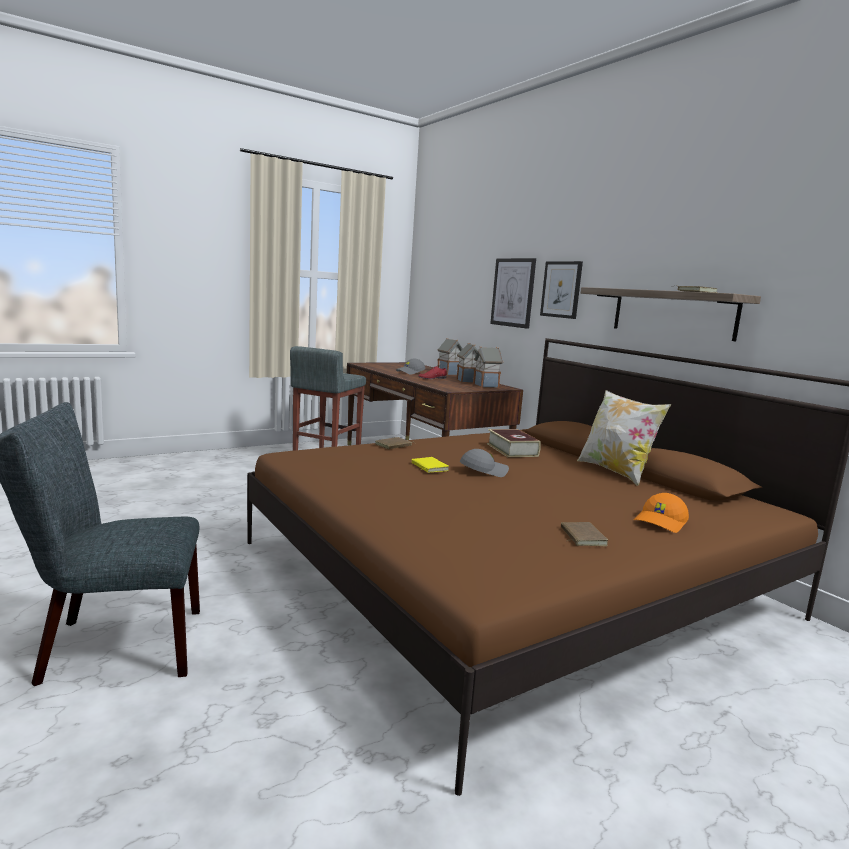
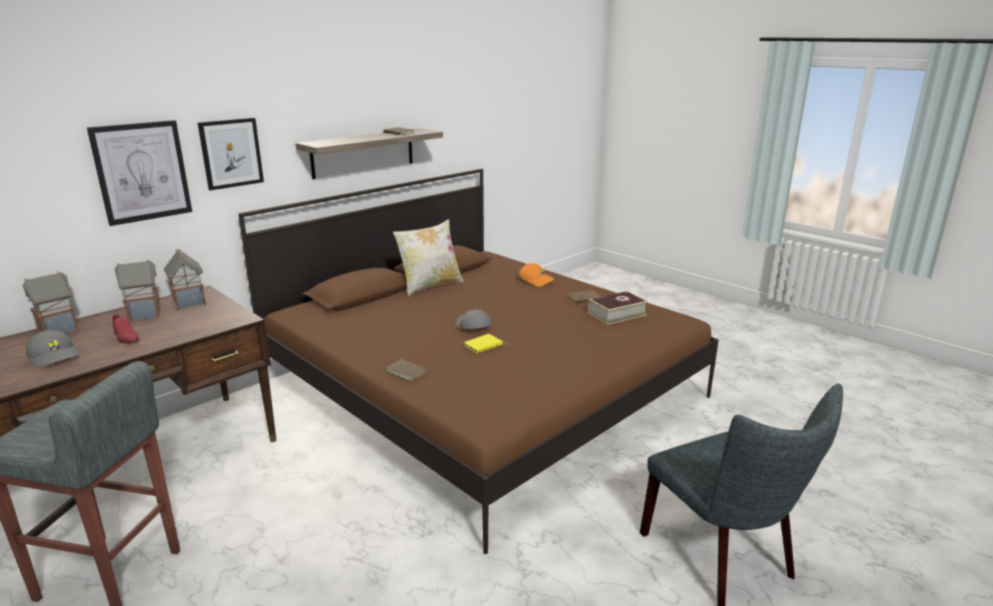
camera: 100 degrees left, 10 degrees up
book [487,429,541,457] -> book moved to [588,291,648,325]

